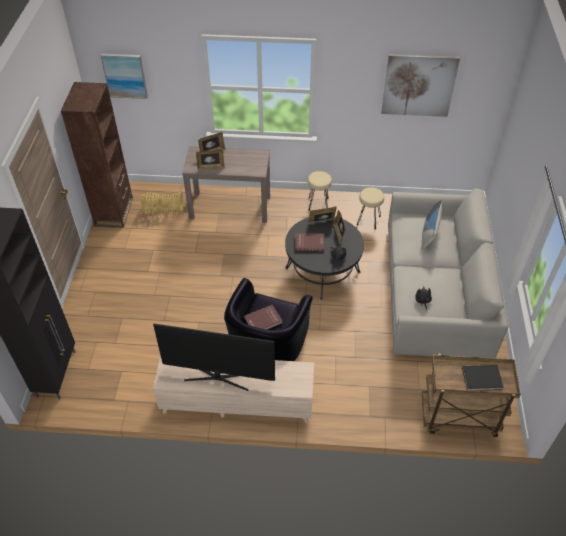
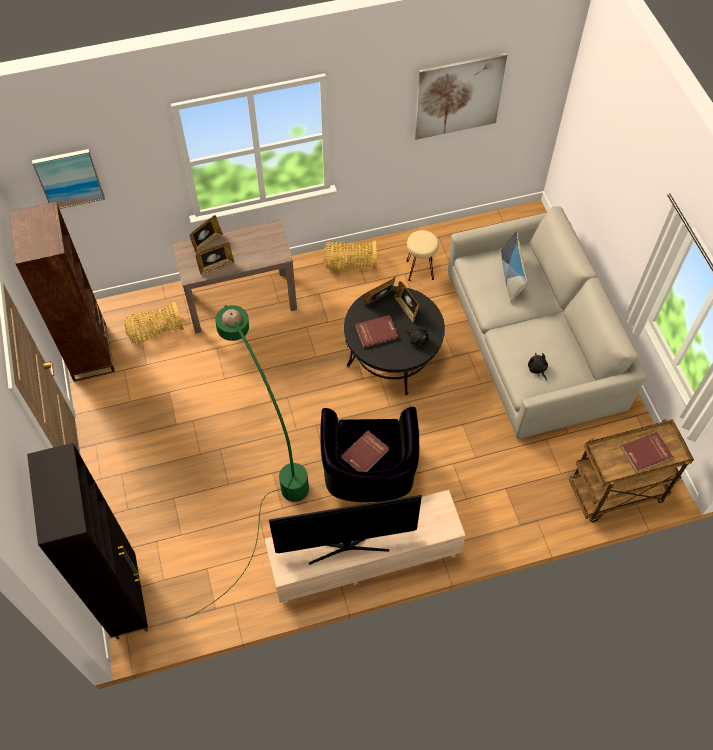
camera: 20 degrees left, 10 degrees up
beige stool [308,171,332,210] -> basket [323,240,377,270]
black book [462,365,504,391] -> red book [621,432,673,473]
none -> green floor lamp [185,305,309,619]

